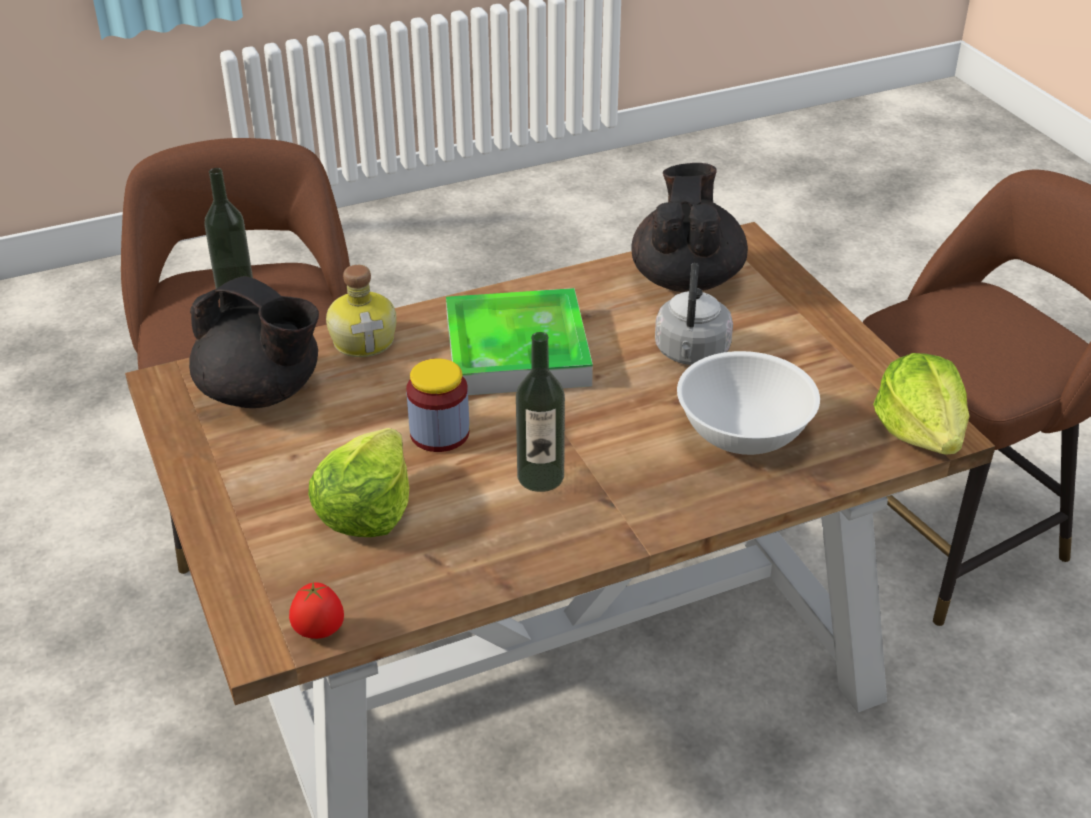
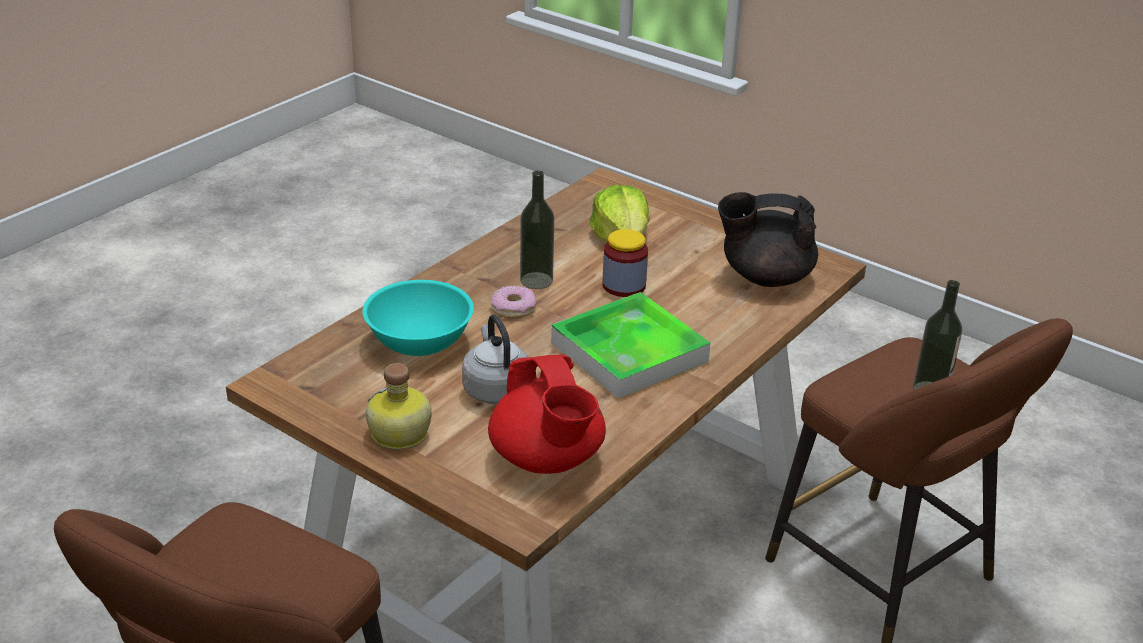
camera: 150 degrees right, 5 degrees down
tomato [289,582,344,639] -> none
bottle [326,265,397,357] -> bottle moved to [366,363,432,449]
black teapot [631,163,748,292] -> red teapot [488,355,606,474]
white bowl [677,351,820,455] -> turquoise bowl [363,280,474,356]
lettuce [873,353,970,455] -> none
none -> donut [491,286,536,318]

